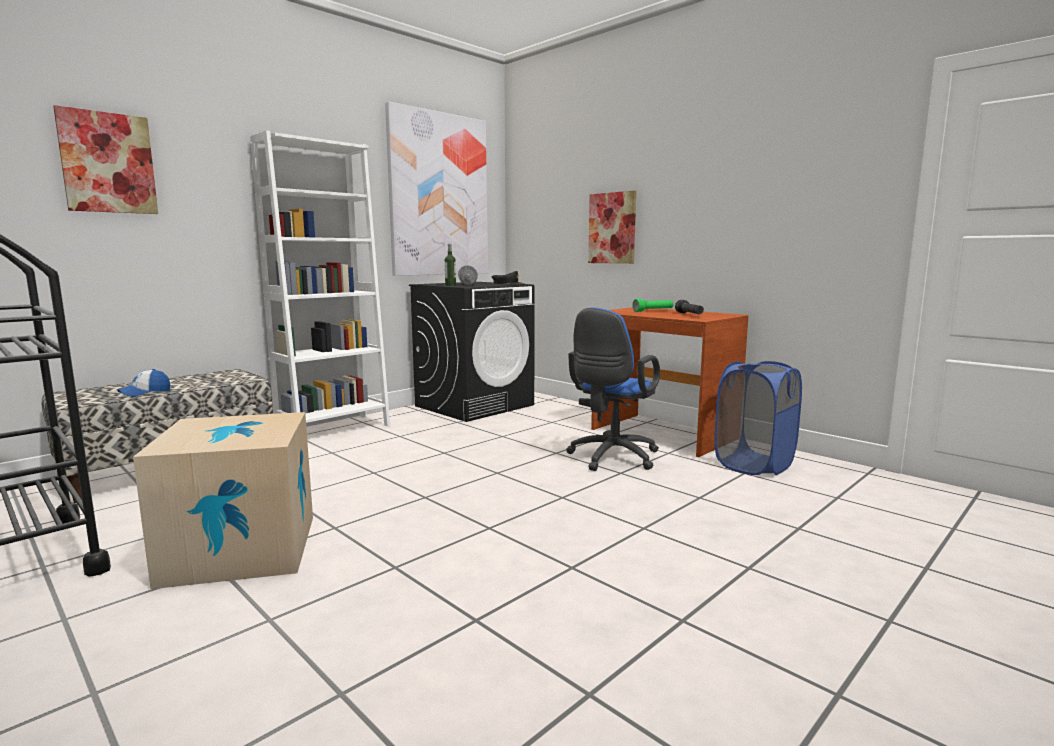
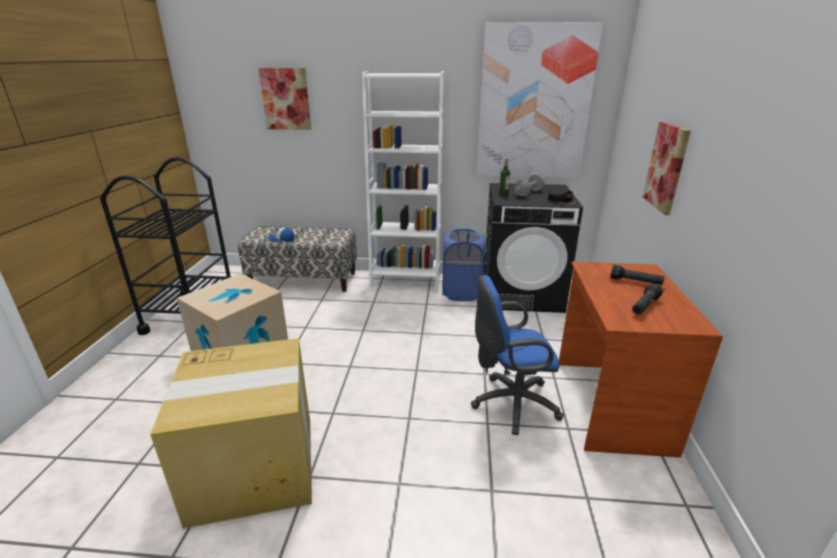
camera: 50 degrees right, 15 degrees up
green flashlight [632,299,673,312] -> black flashlight [610,264,664,285]
blue laundry basket [714,361,802,475] -> blue laundry basket moved to [443,229,485,301]
none -> cardboard box [150,338,312,529]

